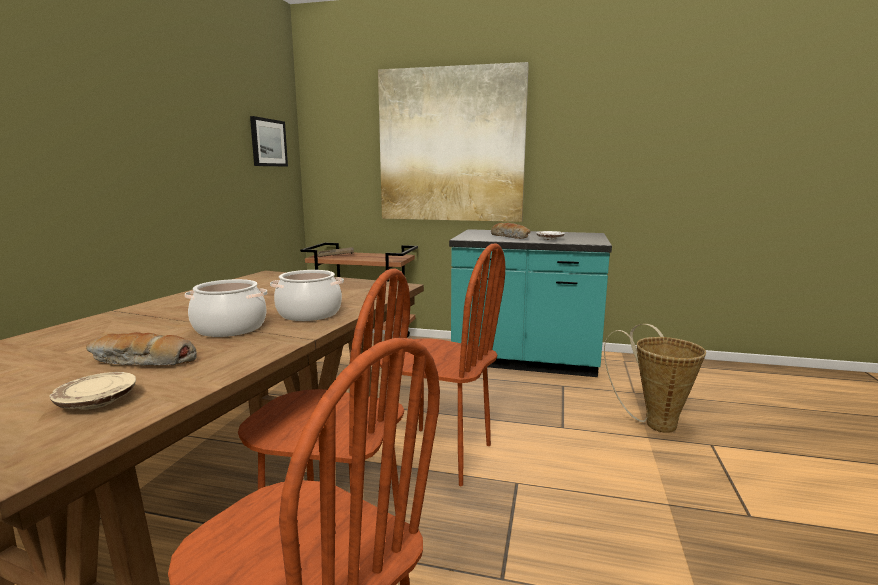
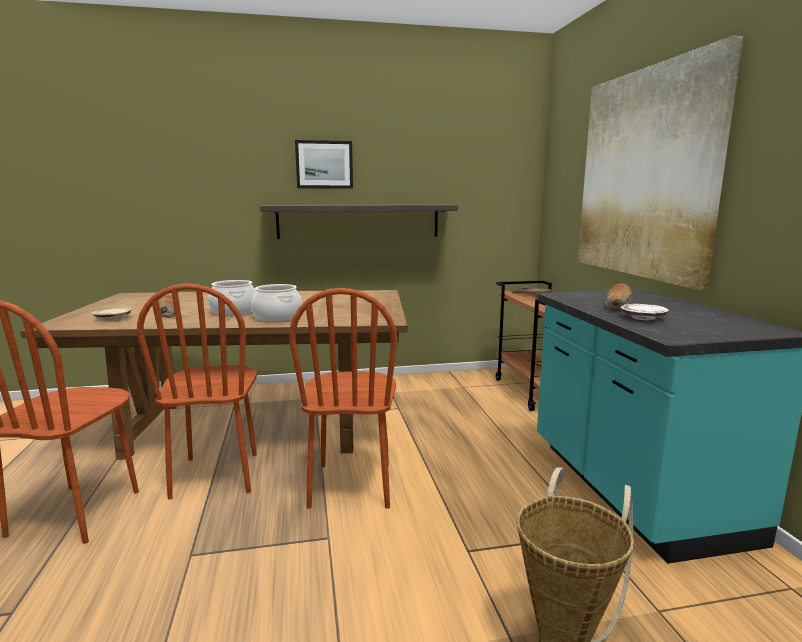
camera: 65 degrees right, 0 degrees up
picture [250,116,288,167] -> picture moved to [295,140,353,189]
none -> shelf [260,204,458,239]

